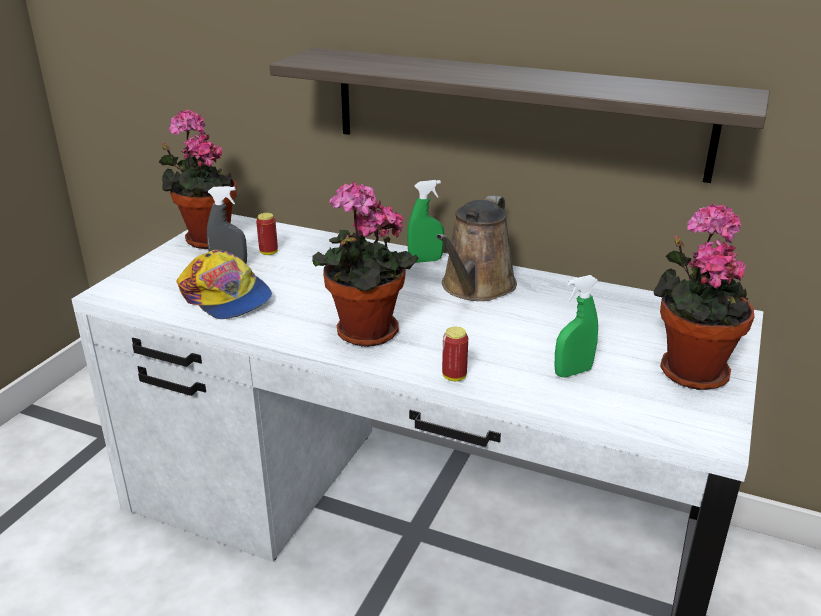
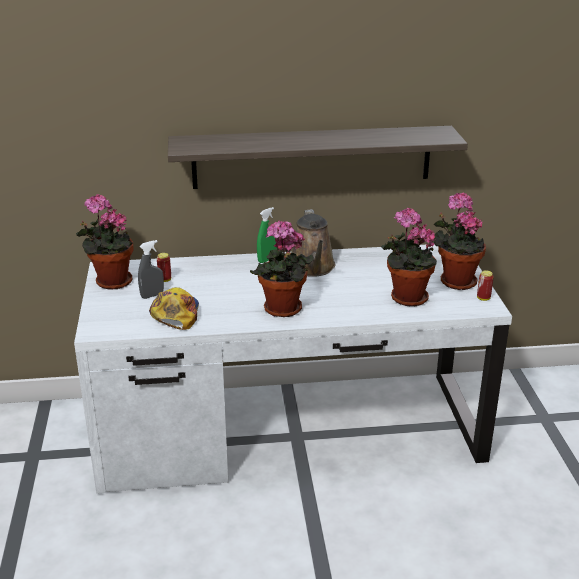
camera: 30 degrees left, 0 degrees up
cap [176,250,272,319] -> cap turned 105 degrees counterclockwise [149,287,199,330]
can [442,327,468,381] -> can moved to [477,270,494,301]
green spray bottle [555,275,598,377] -> potted plant [381,208,437,306]

